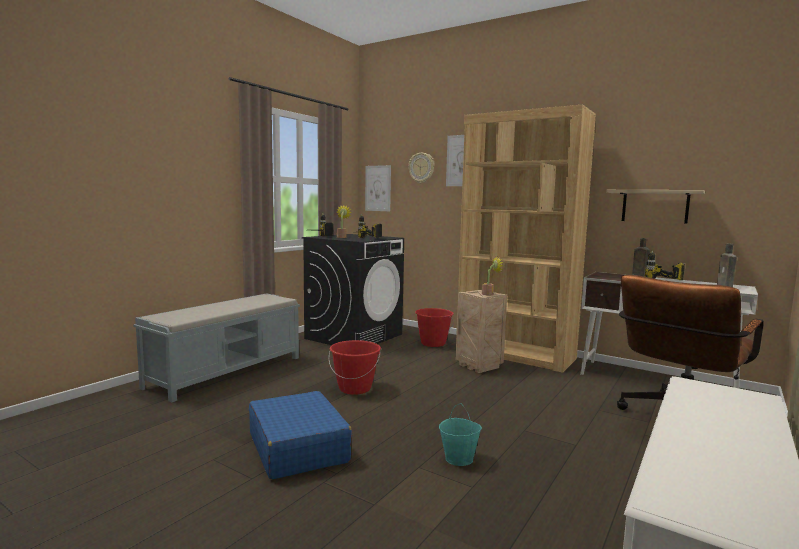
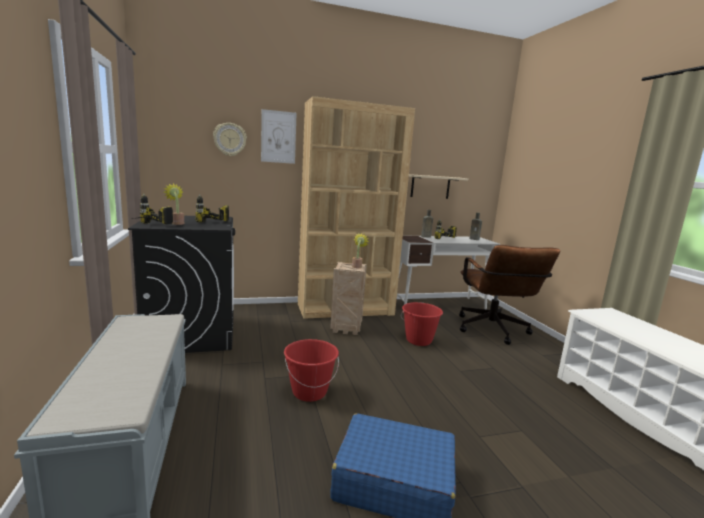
camera: 50 degrees left, 5 degrees up
picture [365,165,391,211] -> none
red bucket [415,308,454,347] -> red bucket moved to [401,302,443,346]
turquoise bucket [439,404,482,466] -> none

